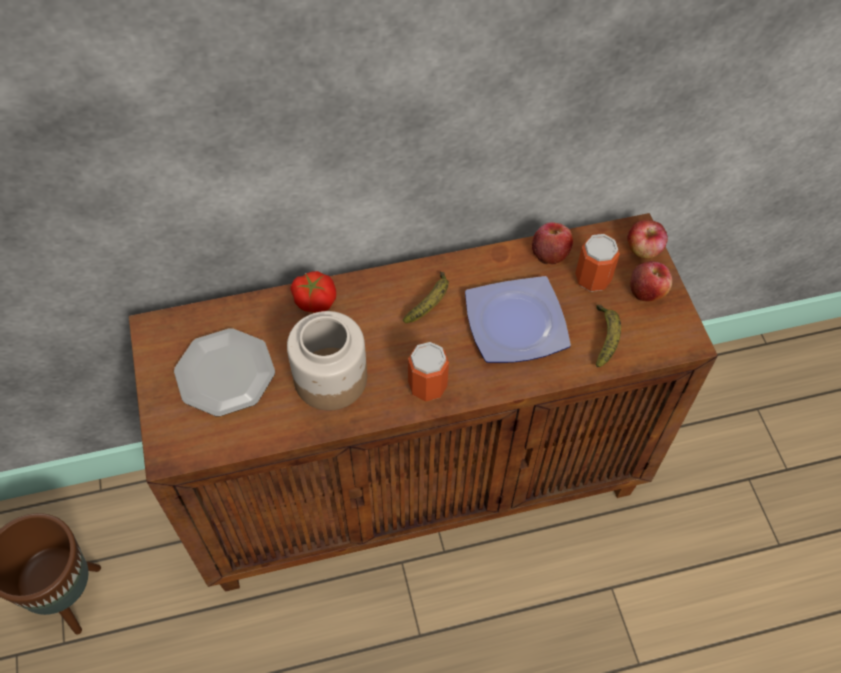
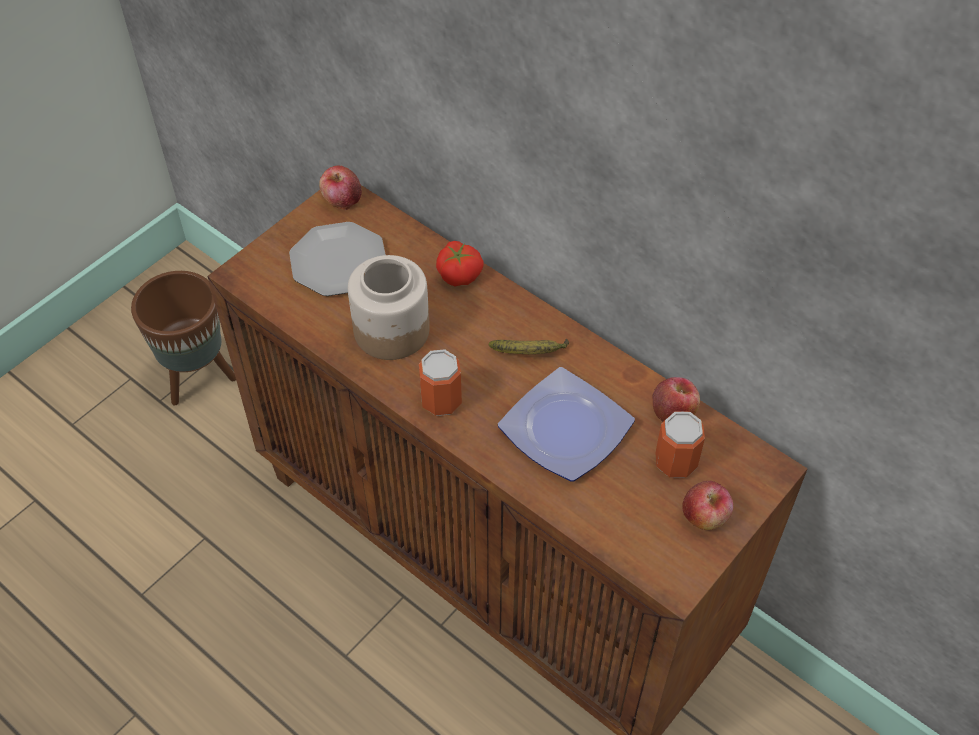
camera: 55 degrees right, 5 degrees down
banana [596,305,621,367] -> none
apple [627,220,668,259] -> apple moved to [319,165,362,211]

